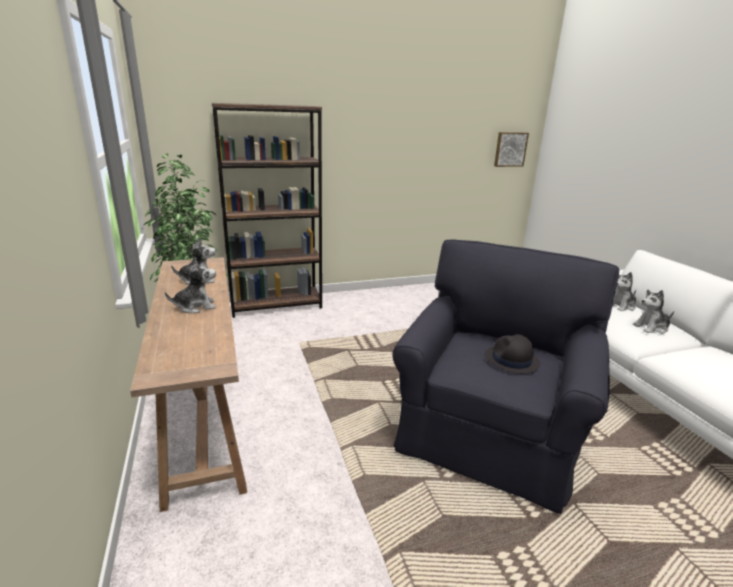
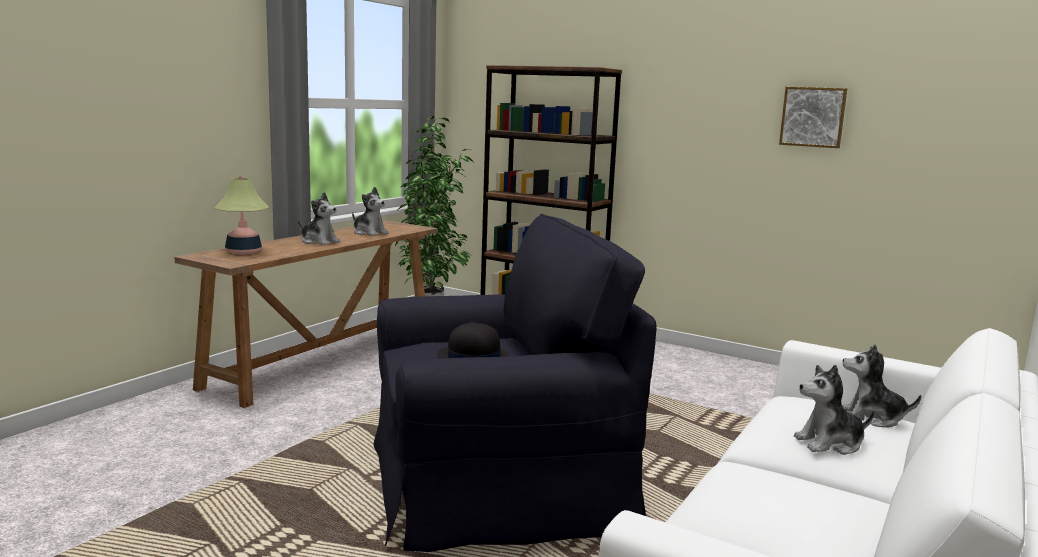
camera: 50 degrees right, 10 degrees down
picture [494,132,529,167] -> picture moved to [779,87,847,148]
plush toy [633,289,674,334] -> plush toy turned 45 degrees counterclockwise [794,365,875,455]
none -> table lamp [214,176,269,255]

